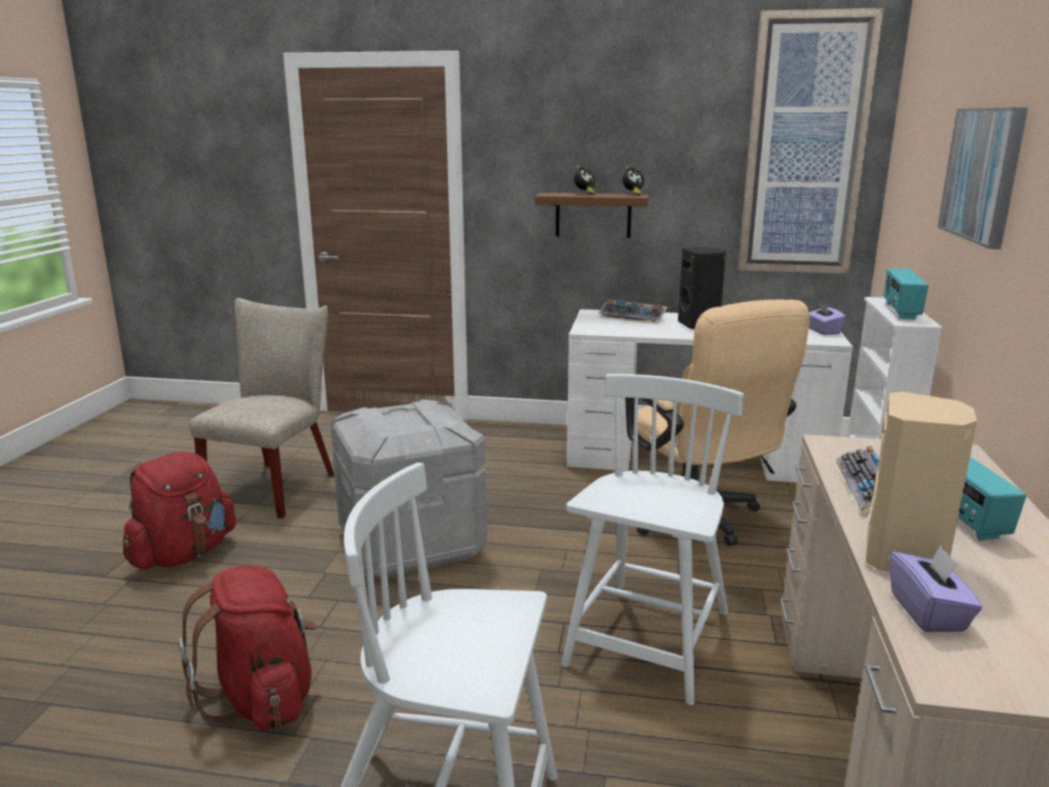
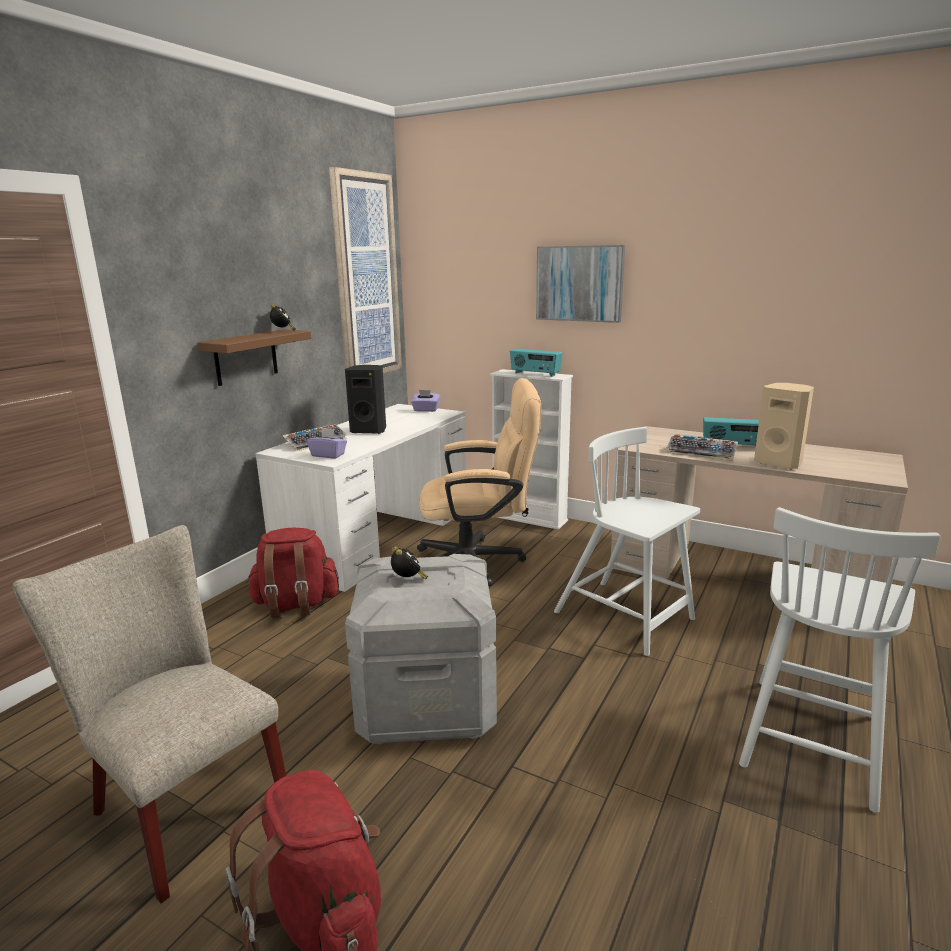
camera: 70 degrees left, 0 degrees up
red backpack [179,565,317,730] -> red backpack moved to [246,527,339,619]
alarm clock [574,166,595,195] -> alarm clock moved to [391,546,428,579]
purple tissue box [890,545,982,632] -> purple tissue box moved to [307,428,347,458]

